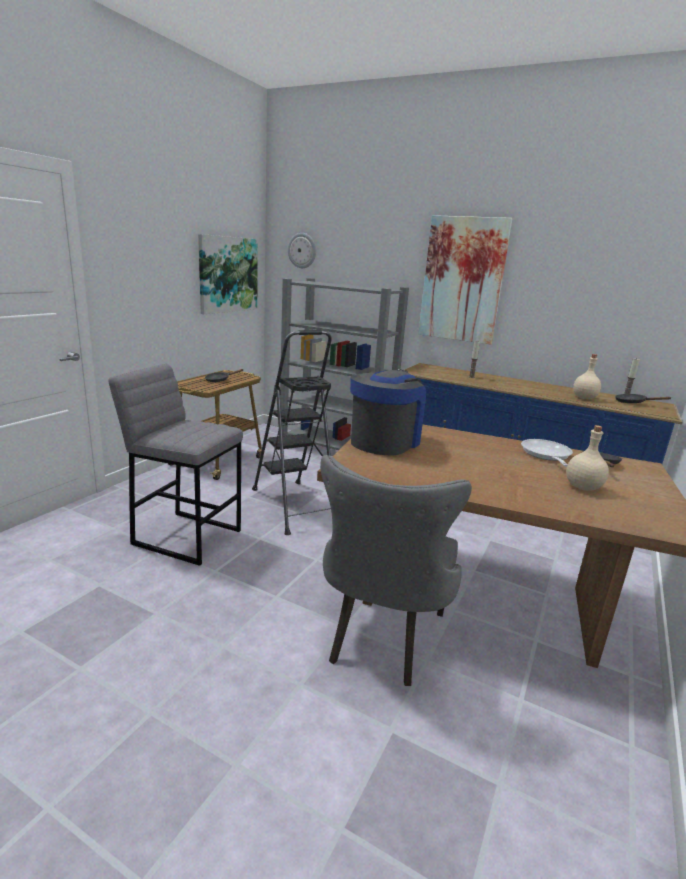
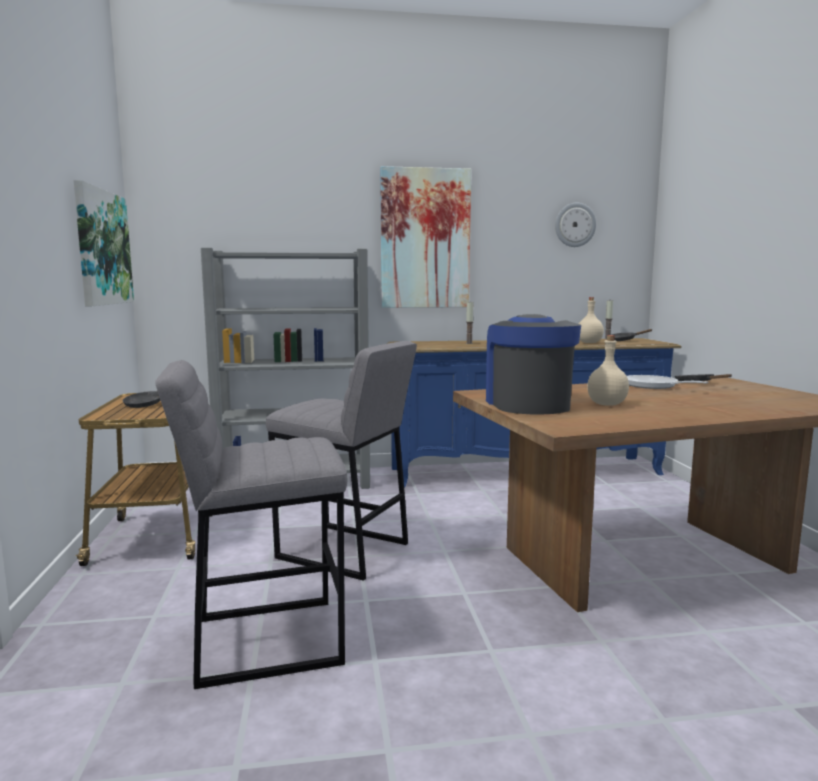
camera: 35 degrees left, 10 degrees down
step ladder [252,330,332,535] -> grey stool [266,341,417,581]
wall clock [288,233,316,268] -> wall clock moved to [555,203,596,247]
grey chair [320,455,472,686] -> none
beige bottle [566,425,609,491] -> beige bottle moved to [587,335,629,406]

